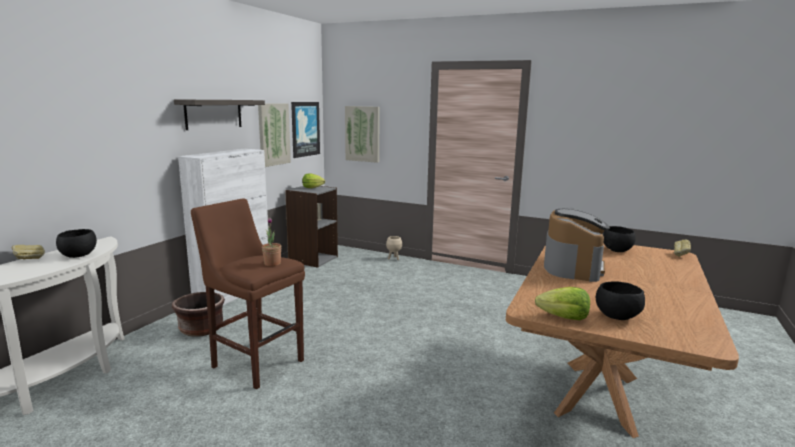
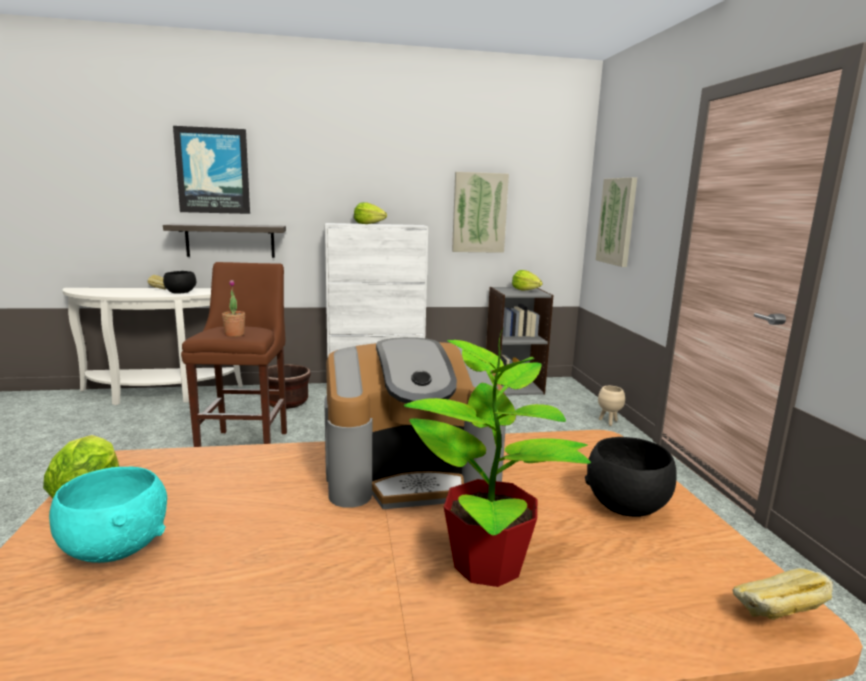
camera: 55 degrees right, 0 degrees up
shelf [174,99,265,130] -> shelf moved to [163,223,286,258]
picture [291,102,320,158] -> picture moved to [173,126,250,214]
black bowl [596,281,645,320] -> turquoise bowl [49,467,167,563]
none -> lettuce [354,202,387,224]
none -> potted plant [403,328,591,587]

